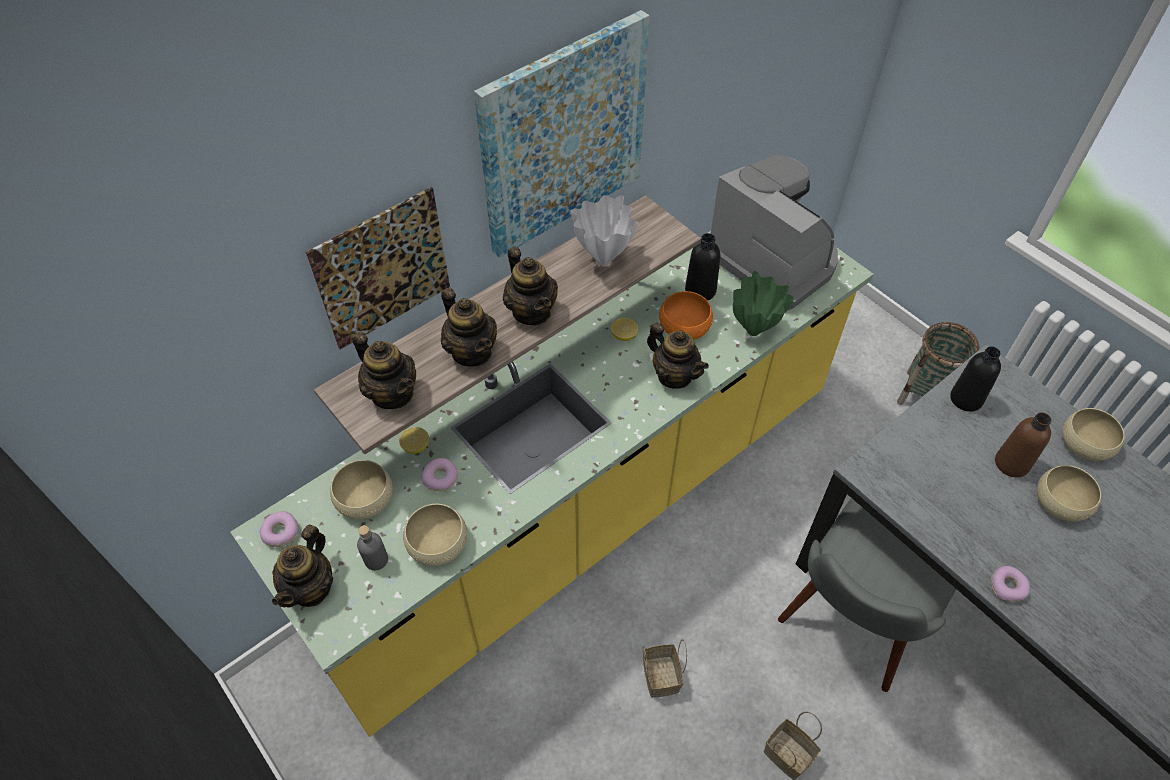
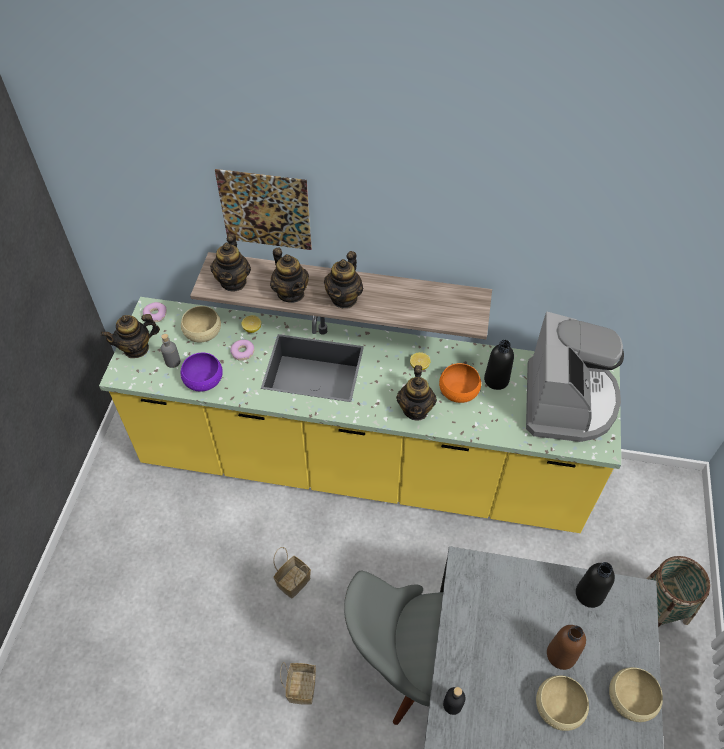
camera: 50 degrees right, 0 degrees up
beige bowl [403,504,467,566] -> purple bowl [181,353,223,392]
teapot [441,288,497,367] -> teapot turned 45 degrees counterclockwise [270,247,309,303]
picture [474,10,649,258] -> none
white vase [571,195,638,265] -> none
green vase [733,271,794,336] -> none
donut [991,566,1030,602] -> black bottle [443,687,465,715]

